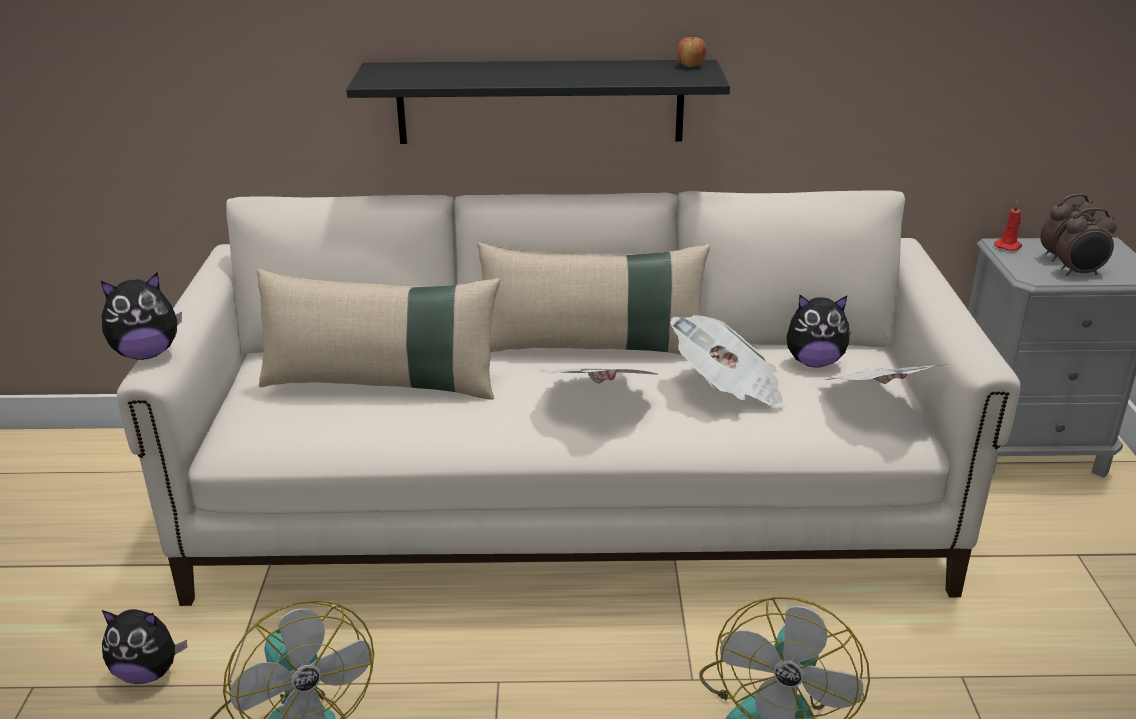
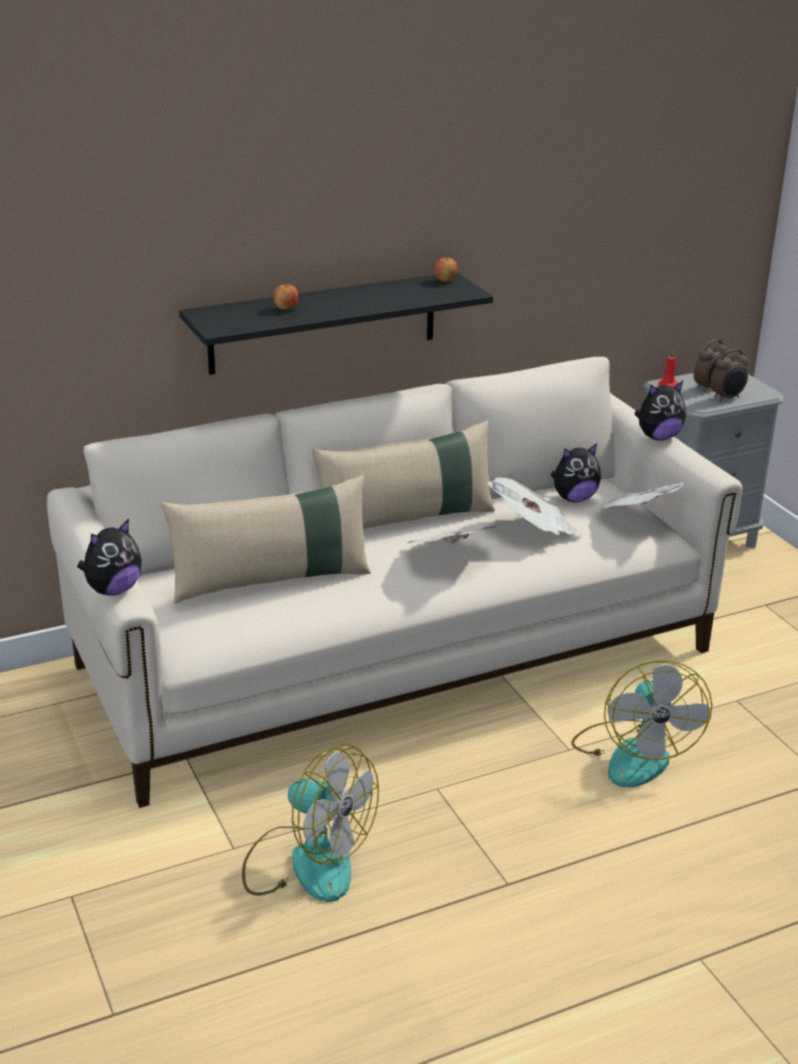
camera: 25 degrees left, 0 degrees up
plush toy [102,609,187,684] -> plush toy moved to [634,381,686,441]
none -> apple [274,284,298,310]

